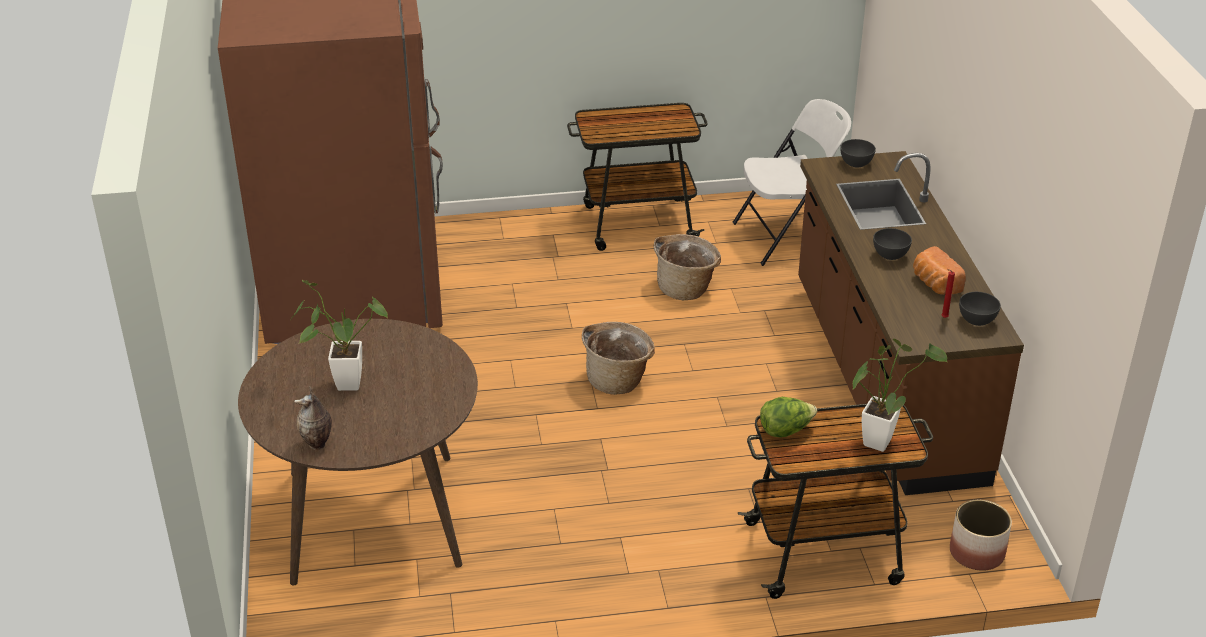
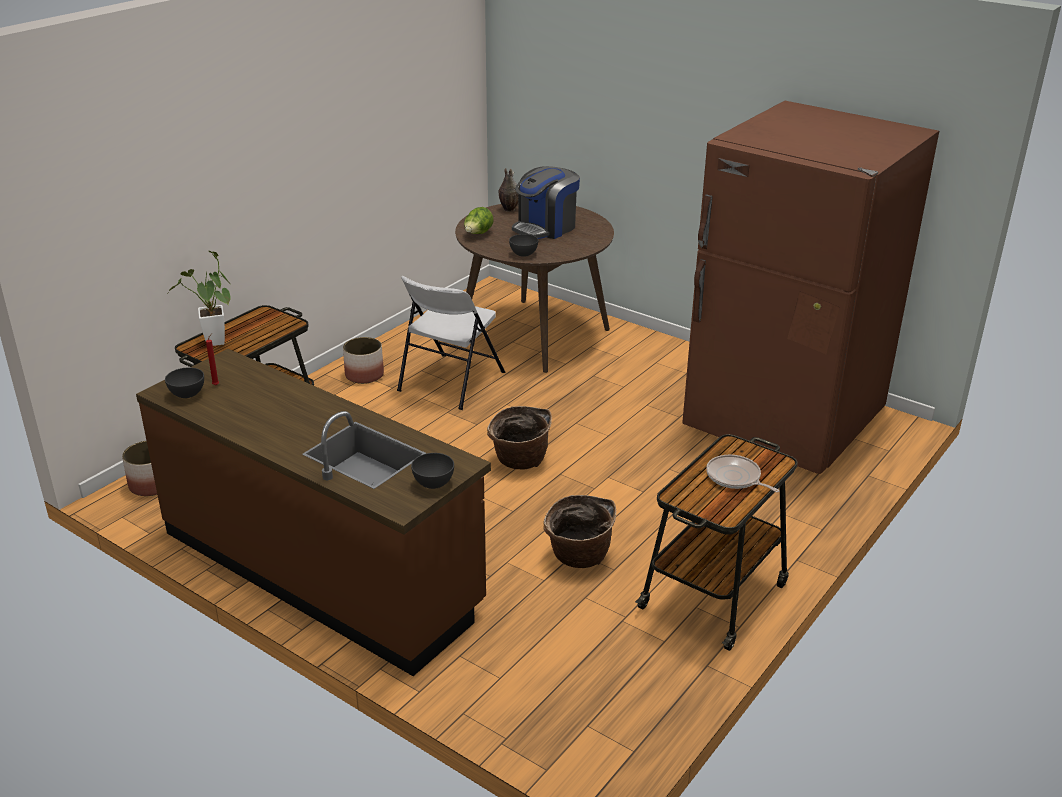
camera: 135 degrees right, 5 degrees down
potted plant [291,280,388,391] -> coffee machine [512,166,580,239]
white chair [733,99,851,266] -> white chair moved to [397,276,505,410]
lettuce [760,397,817,438] -> lettuce moved to [464,207,494,234]
grey bowl [873,228,912,260] -> grey bowl moved to [509,234,538,257]
bread [913,246,966,295] -> none
none -> planter [343,337,384,384]
none -> frying pan [706,455,779,492]

